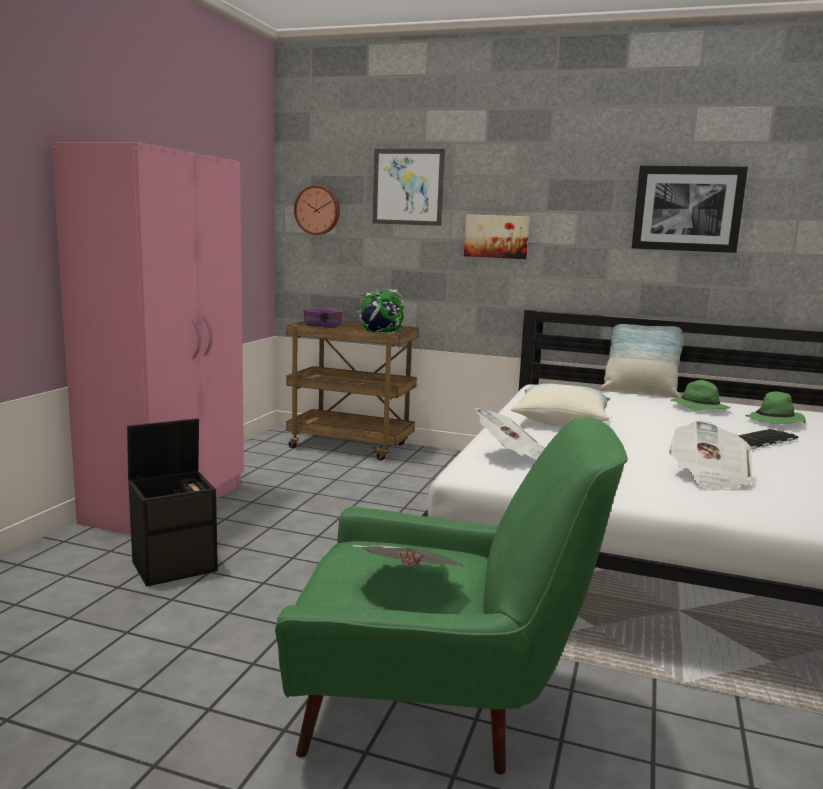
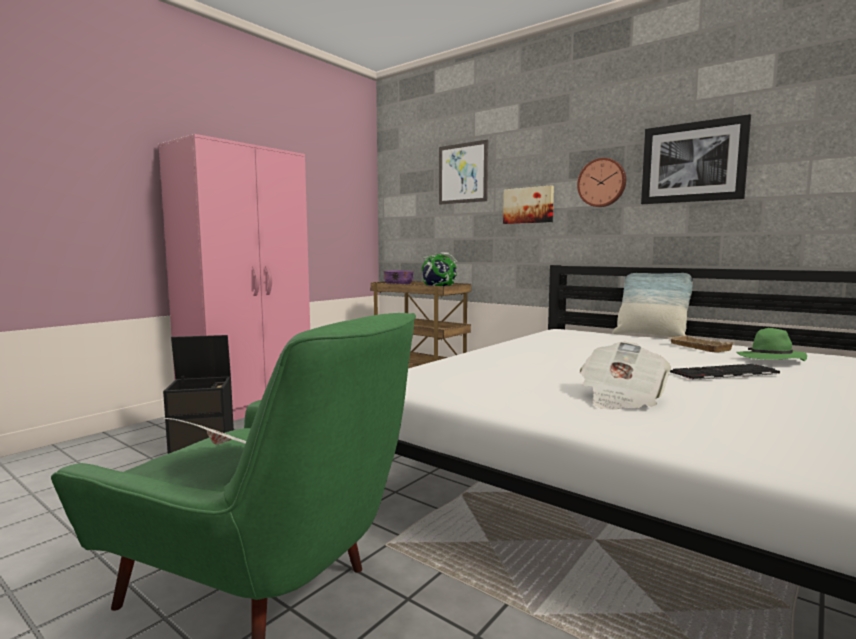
camera: 20 degrees right, 5 degrees down
wall clock [294,186,340,235] -> wall clock moved to [577,158,626,207]
newspaper [475,408,545,460] -> none
pillow [511,384,610,427] -> none
green hat [671,380,731,411] -> beige tray [669,335,735,352]

